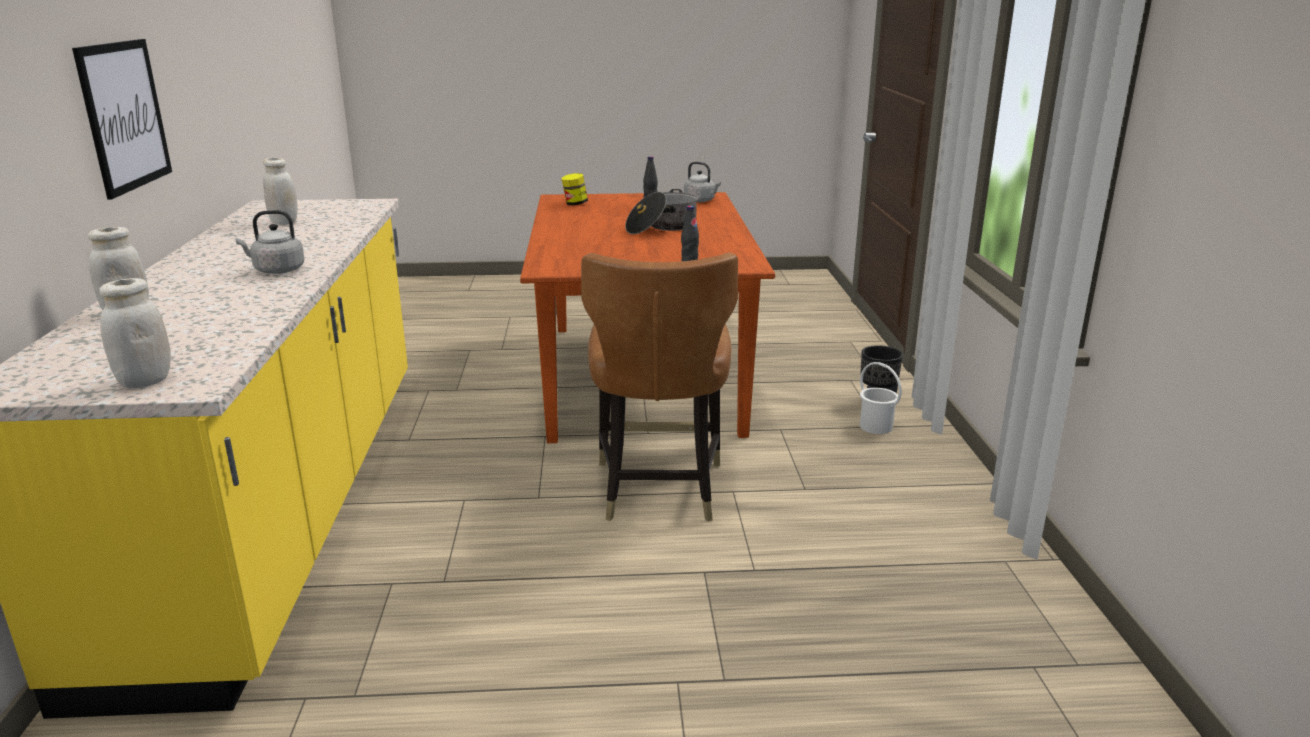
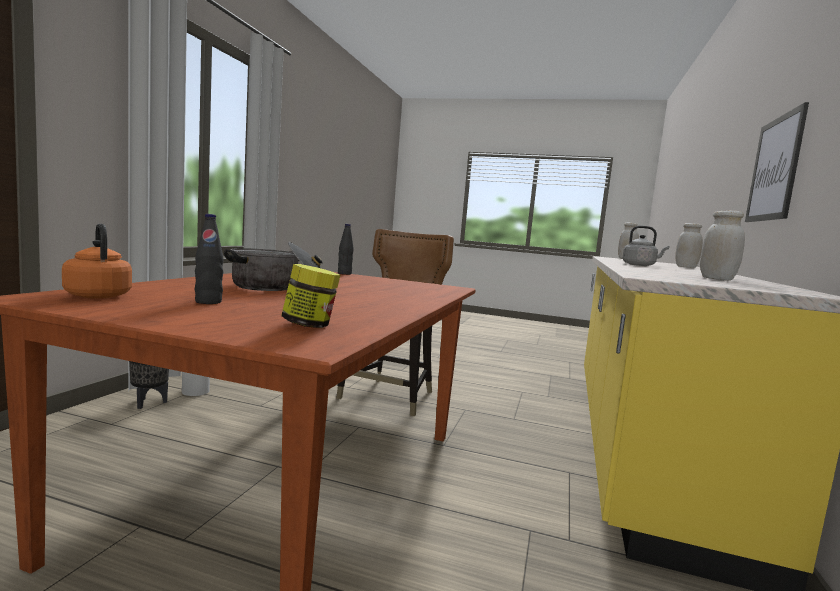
camera: 160 degrees left, 15 degrees down
grey kettle [684,162,721,202] -> orange kettle [62,224,132,299]

